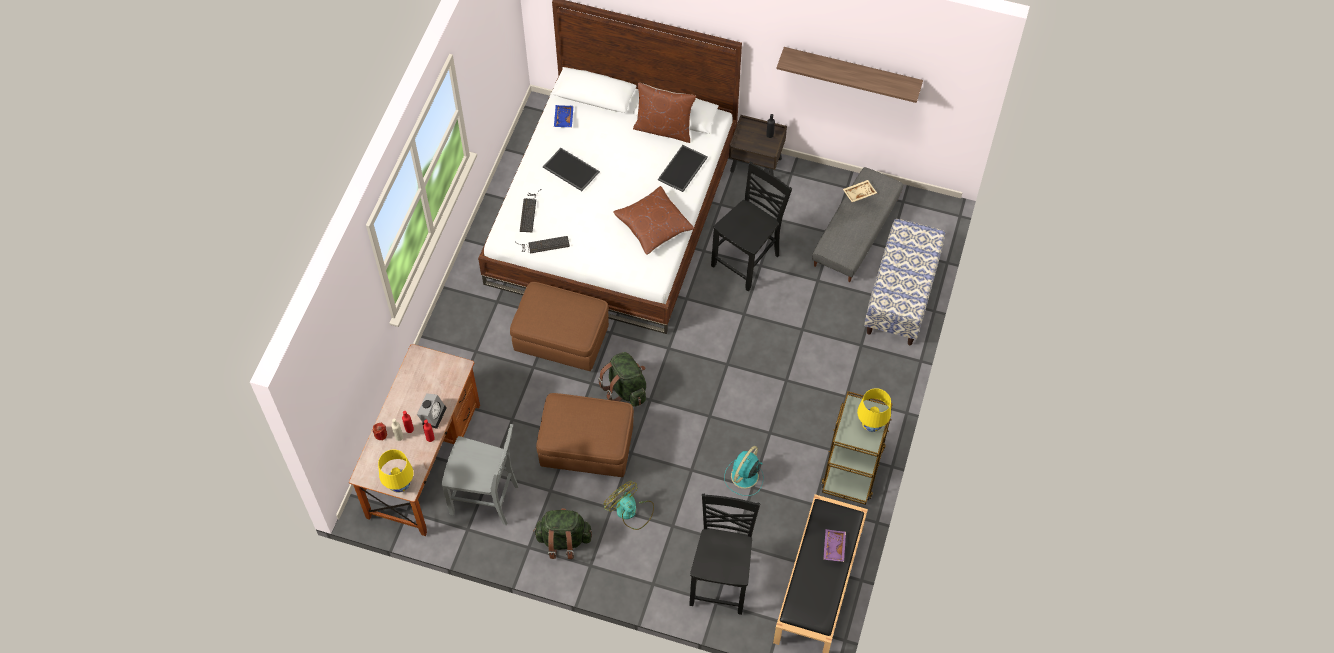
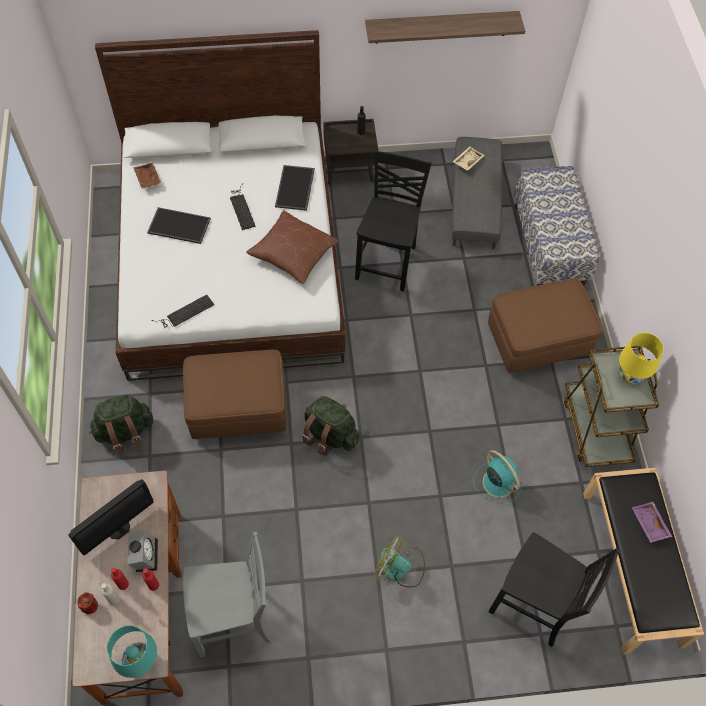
camera: 25 degrees left, 0 degrees up
yellow table lamp [378,450,413,493] -> turquoise table lamp [107,625,157,678]
keyboard [520,189,542,232] -> keyboard moved to [230,183,256,230]
green backpack [533,508,592,559] -> green backpack moved to [89,395,154,454]
brown ottoman [536,393,634,477] -> brown ottoman moved to [488,278,603,373]
blue tray [554,105,573,127] -> brown tray [133,163,161,188]
brown pillow [633,83,696,143] -> none
black chair [689,494,760,615] -> black chair turned 135 degrees clockwise [488,532,620,647]
turquoise fan [724,446,764,496] -> turquoise fan turned 135 degrees clockwise [473,450,521,506]
none -> monitor [68,479,154,555]

